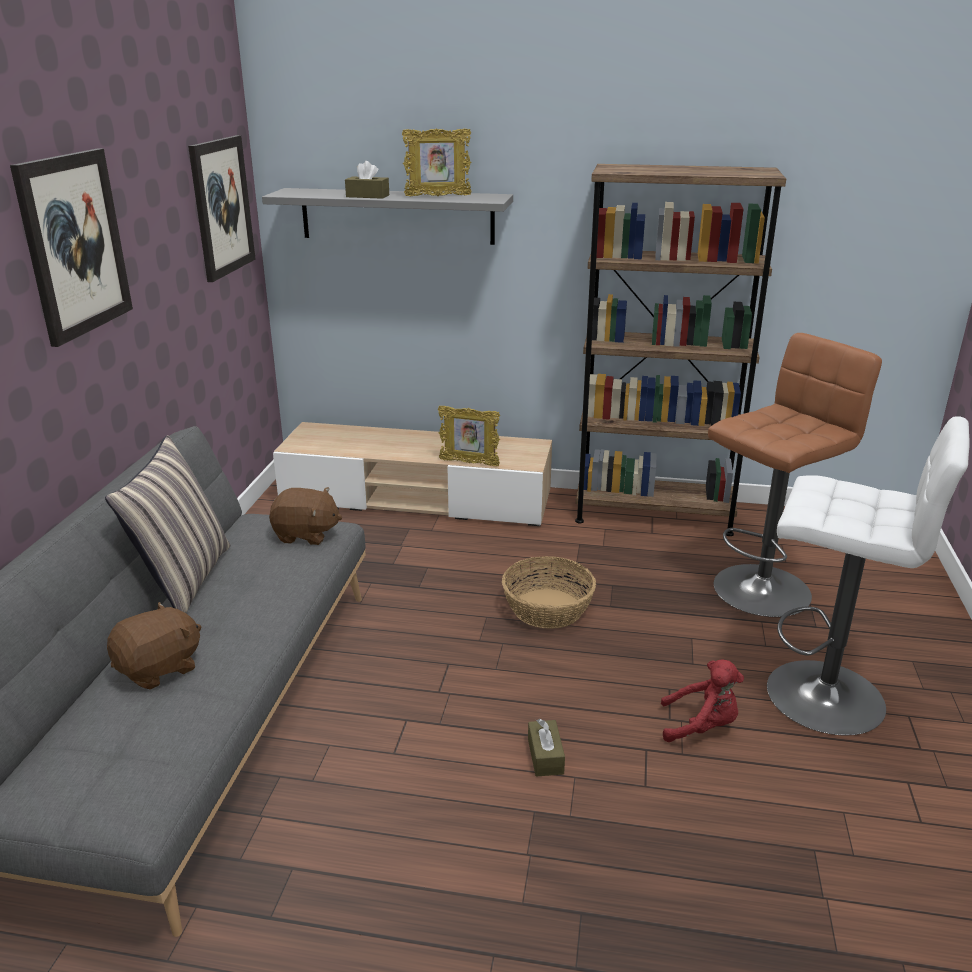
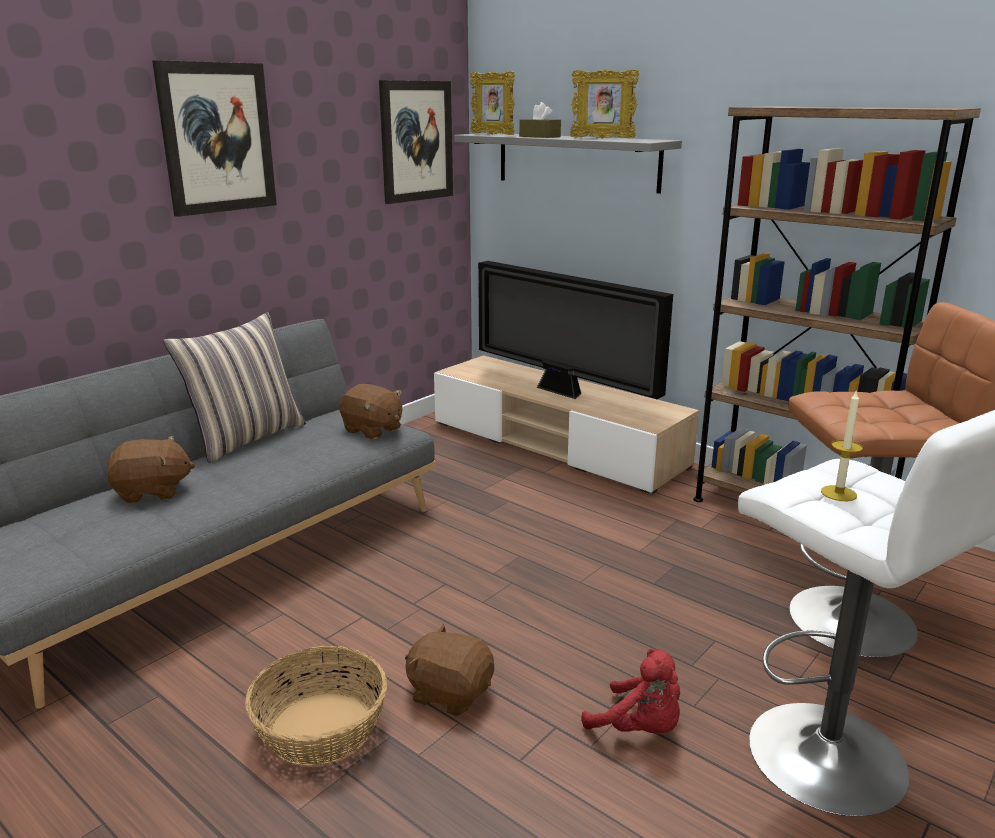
camera: 30 degrees right, 5 degrees down
picture frame [438,405,500,466] -> picture frame moved to [470,71,515,135]
basket [502,556,596,629] -> basket moved to [245,646,387,766]
brown tissue box [528,719,565,777] -> brown plush toy [405,624,494,716]
none -> television [478,261,673,399]
none -> candle [821,390,863,501]

